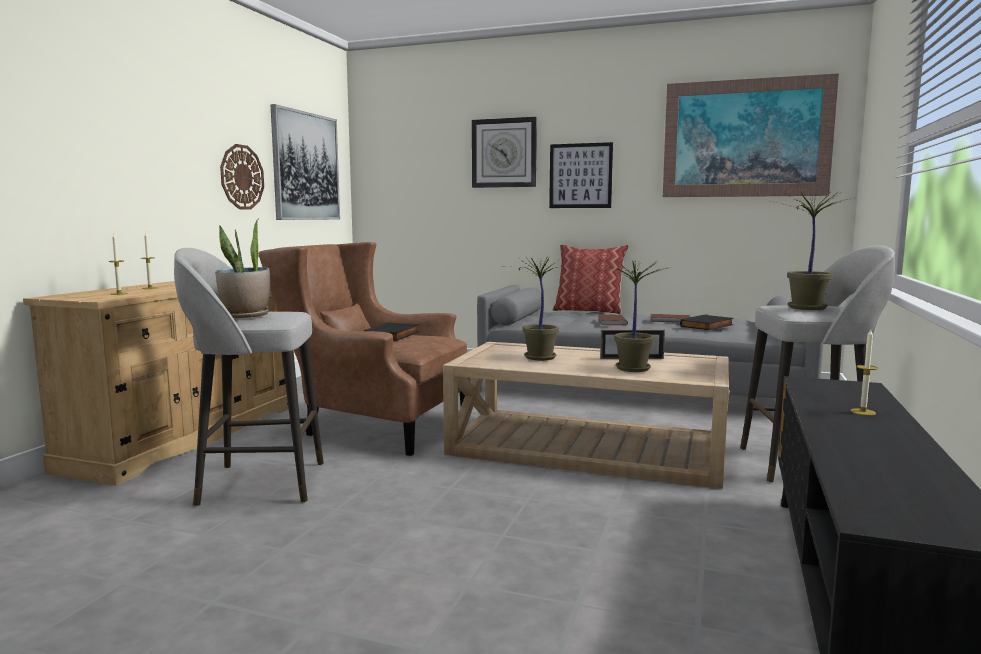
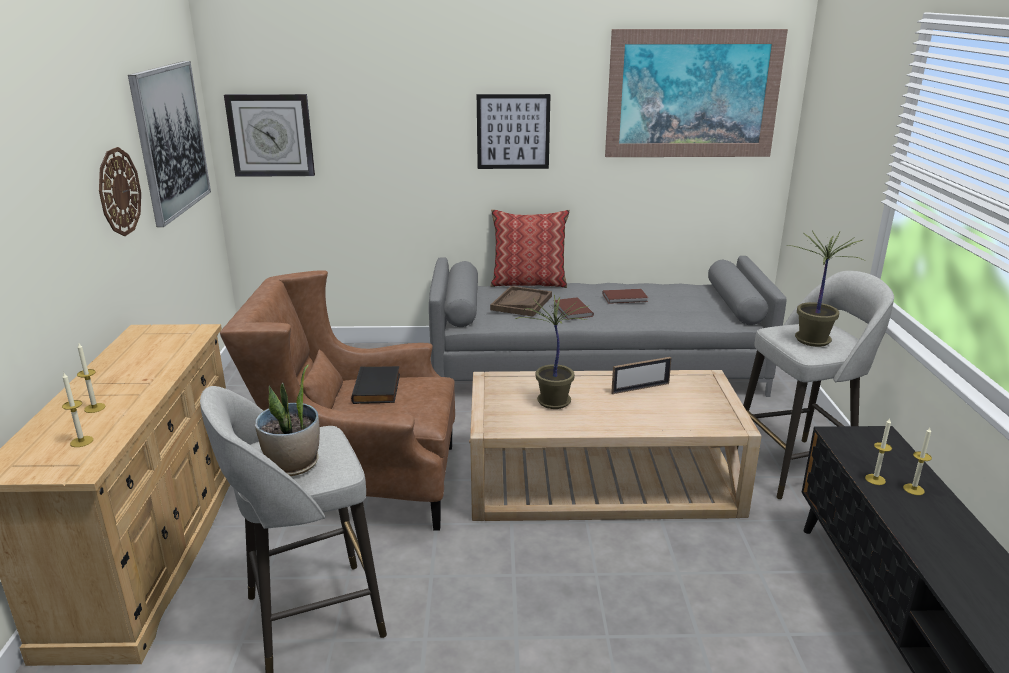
camera: 20 degrees left, 15 degrees up
wall clock [472,117,537,188] -> wall clock moved to [224,94,315,177]
potted plant [602,260,669,372] -> none
black book [680,314,733,330] -> none
none -> brown tray [490,286,552,317]
none -> candle [865,419,892,485]

